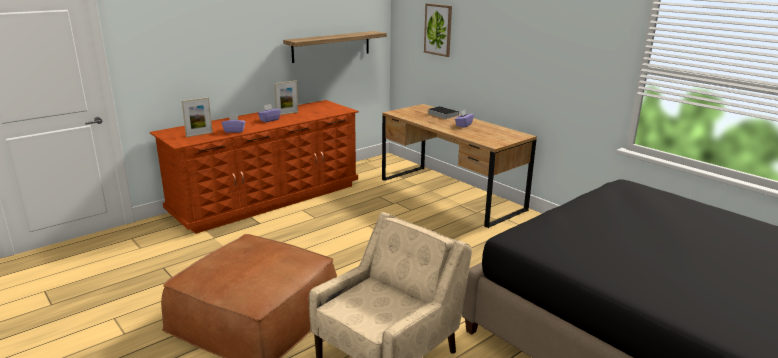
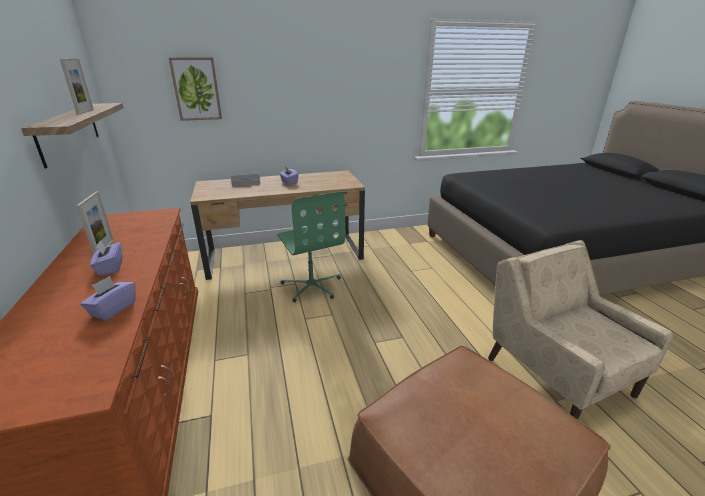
camera: 65 degrees left, 5 degrees up
picture frame [181,97,213,137] -> picture frame moved to [60,59,94,114]
none -> green office chair [277,192,346,302]

